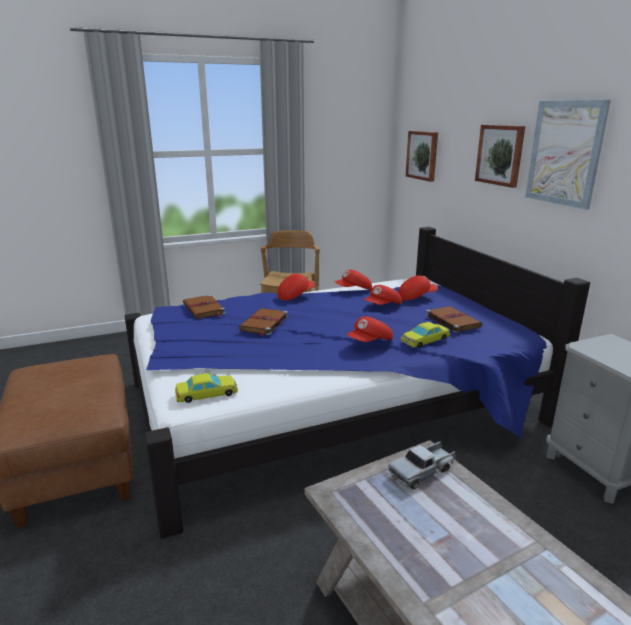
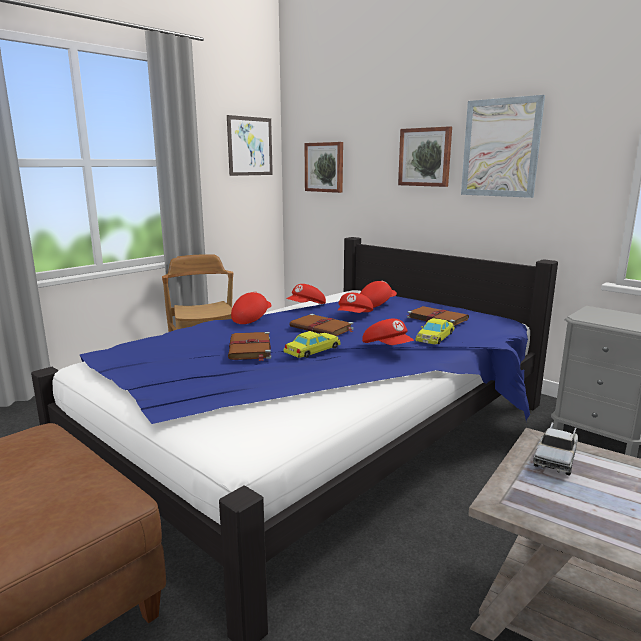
camera: 25 degrees left, 5 degrees down
yellow toy car [175,373,238,403] -> yellow toy car moved to [283,331,341,358]
brown book [183,295,226,319] -> brown book moved to [289,314,354,336]
red cap [347,316,393,342] -> red cap turned 60 degrees counterclockwise [362,319,414,345]
none -> picture [227,115,273,176]

